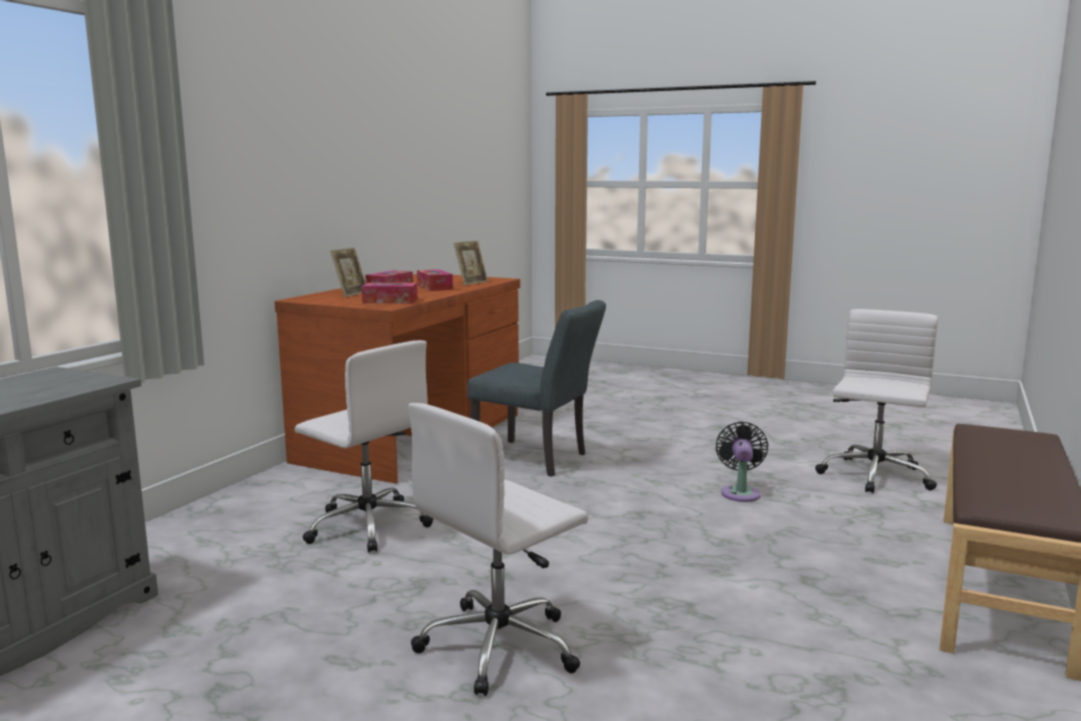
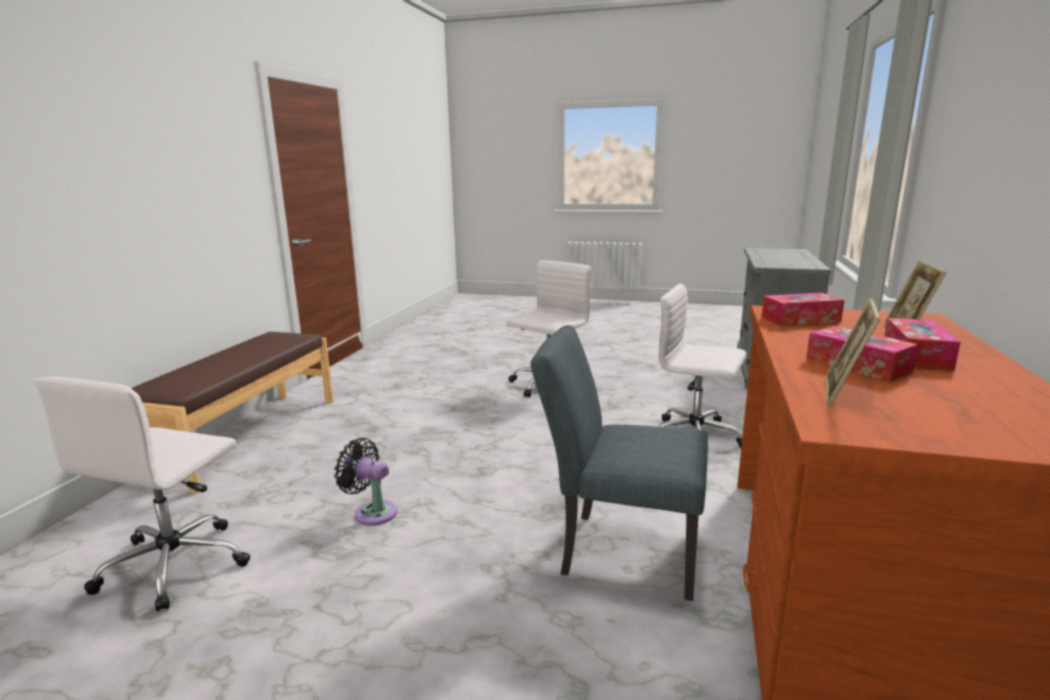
camera: 170 degrees right, 5 degrees up
black fan [716,422,768,502] -> black fan turned 120 degrees clockwise [334,438,397,526]

